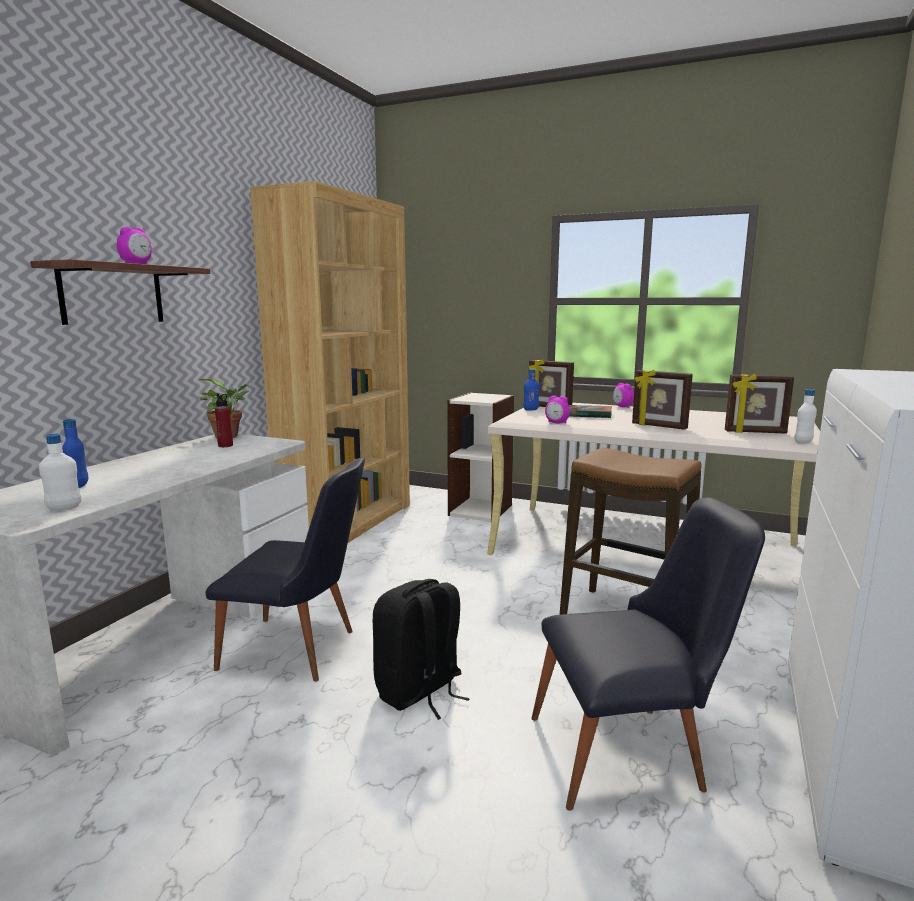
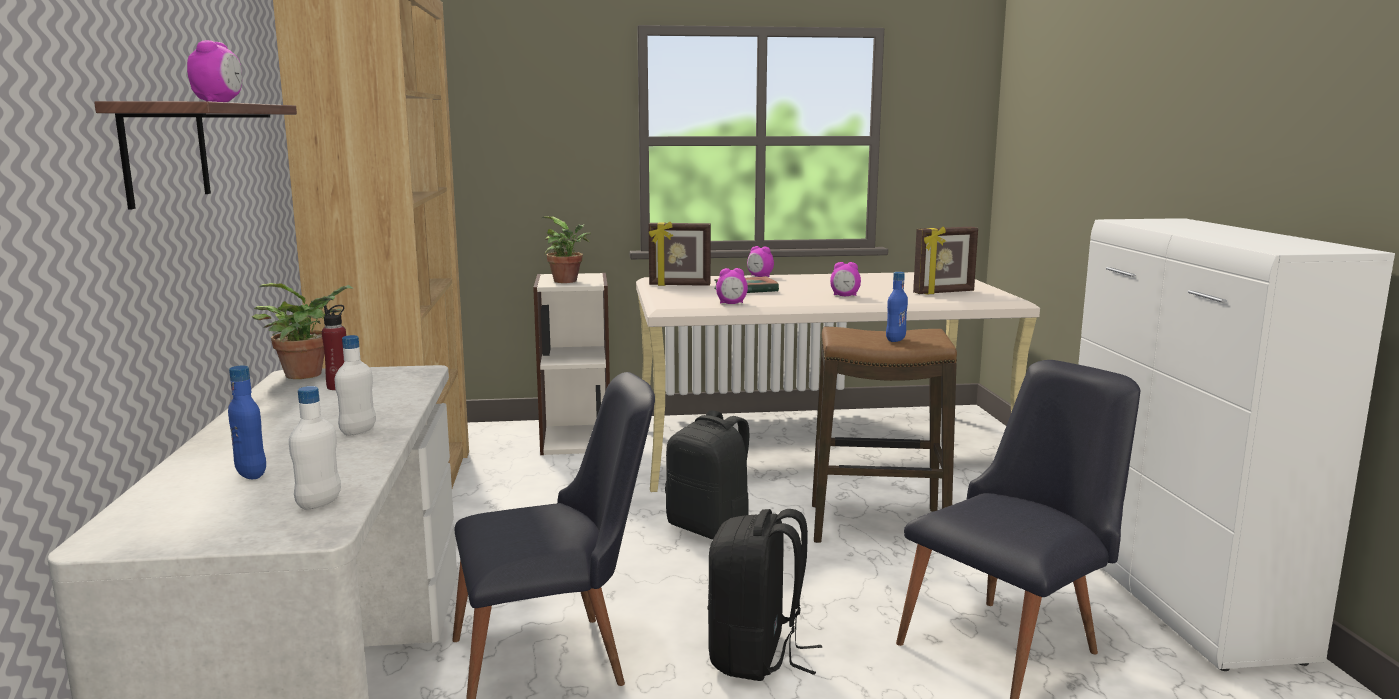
camera: 30 degrees left, 0 degrees up
blue bottle [523,369,540,411] -> blue bottle moved to [886,272,908,342]
picture frame [632,370,693,430] -> alarm clock [830,262,861,296]
white bottle [794,389,817,444] -> white bottle moved to [335,335,376,436]
none -> potted plant [542,216,591,283]
none -> black backpack [665,410,749,540]

